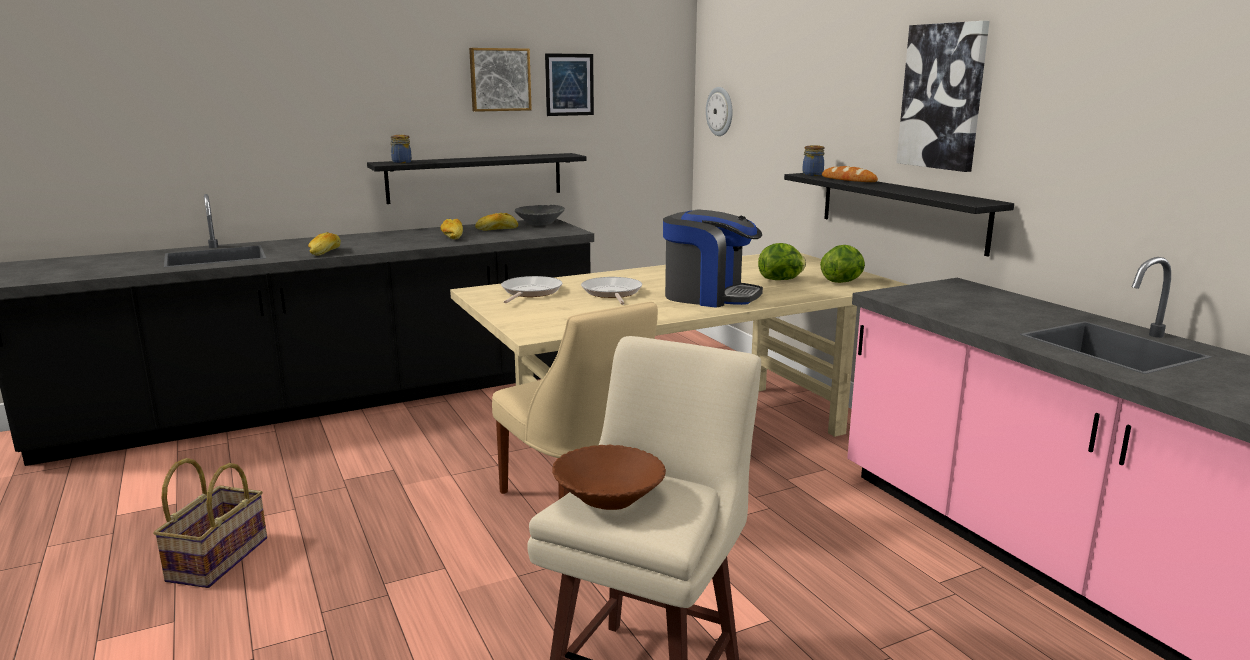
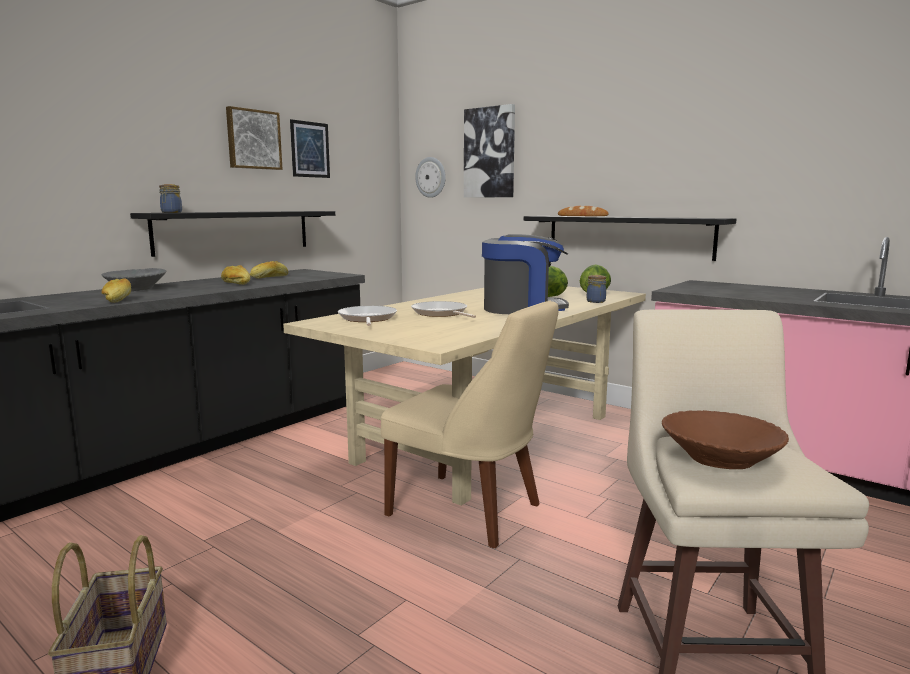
camera: 25 degrees left, 5 degrees down
grey bowl [515,205,565,226] -> grey bowl moved to [102,268,166,291]
jar [802,145,825,176] -> jar moved to [587,275,606,303]
picture [896,21,990,172] -> picture moved to [464,104,515,198]

